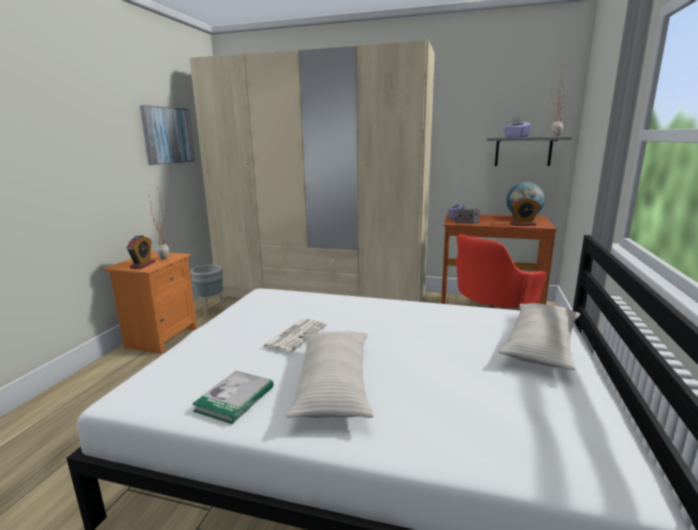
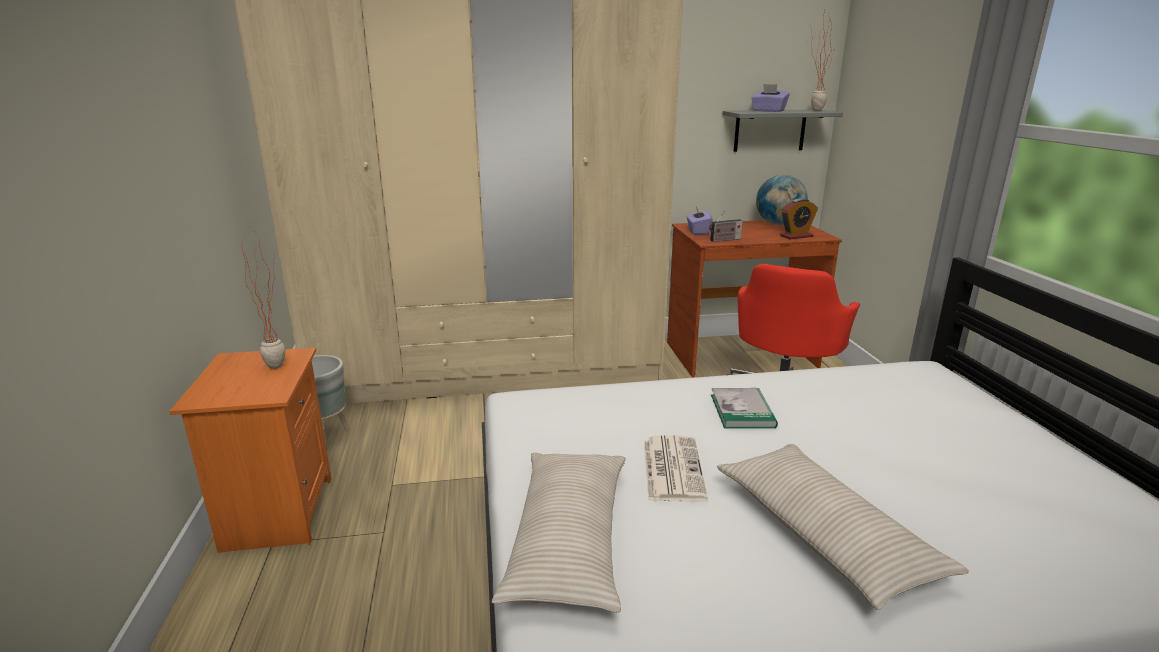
camera: 25 degrees left, 5 degrees up
alarm clock [127,235,155,269] -> none
picture [140,105,195,165] -> none
book [192,371,274,424] -> book moved to [711,388,778,429]
beige pillow [498,303,580,370] -> beige pillow moved to [492,453,625,613]

